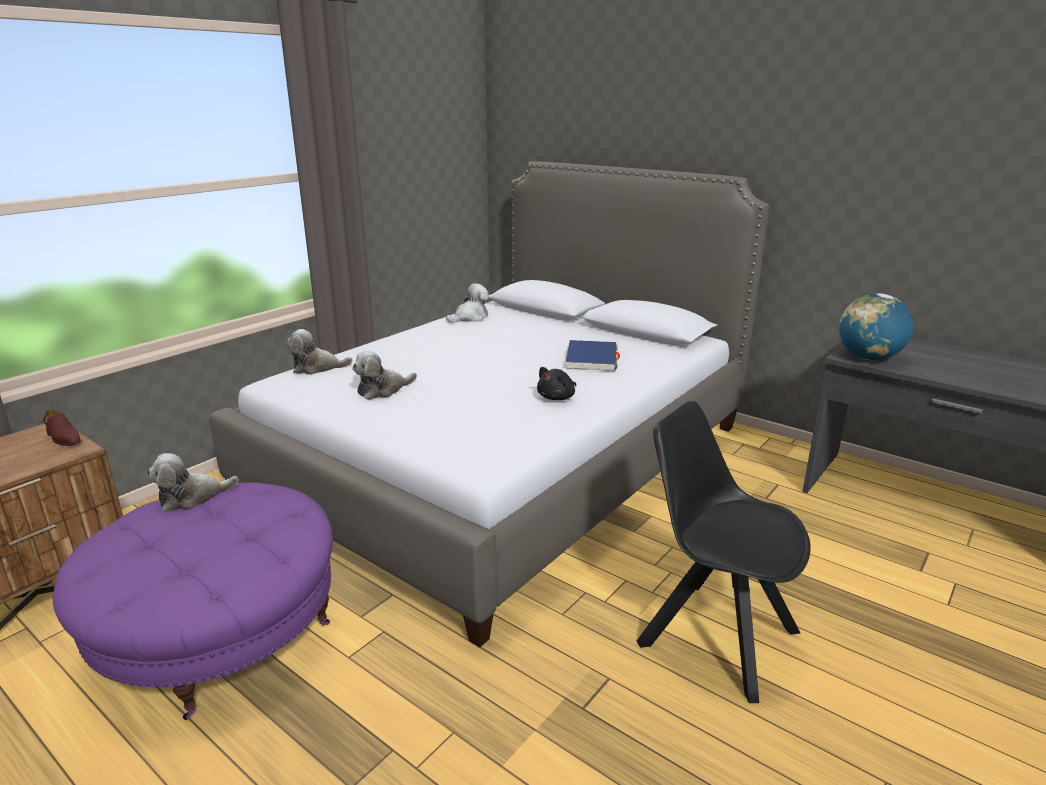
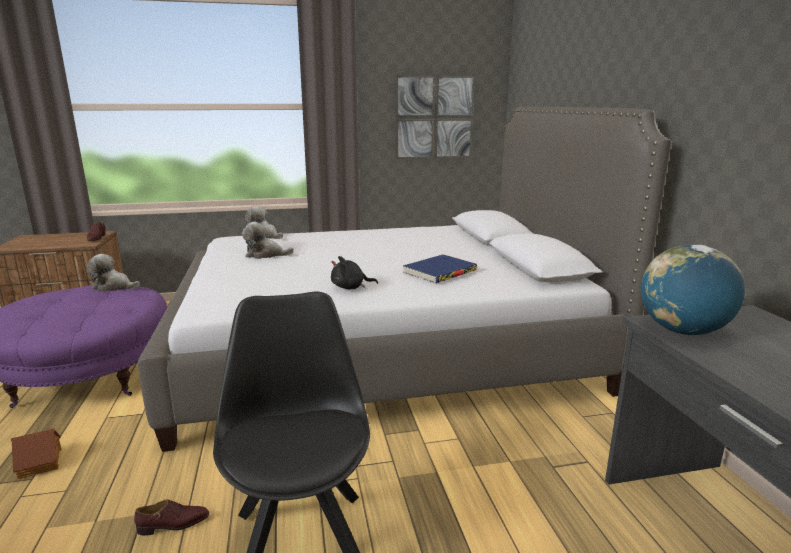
camera: 40 degrees right, 5 degrees down
plush toy [446,283,489,323] -> none
none -> toy house [11,429,61,479]
none -> brown shoe [134,499,209,535]
none -> picture [396,75,475,159]

